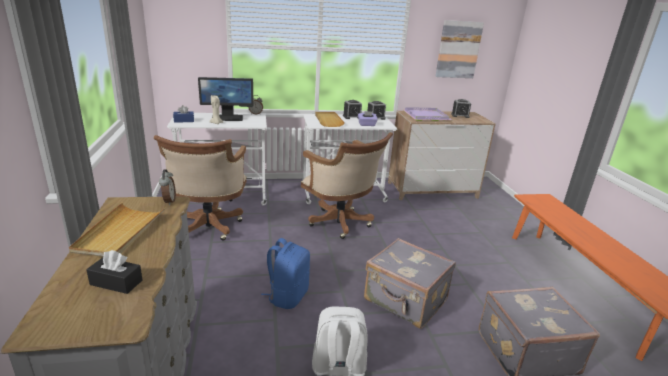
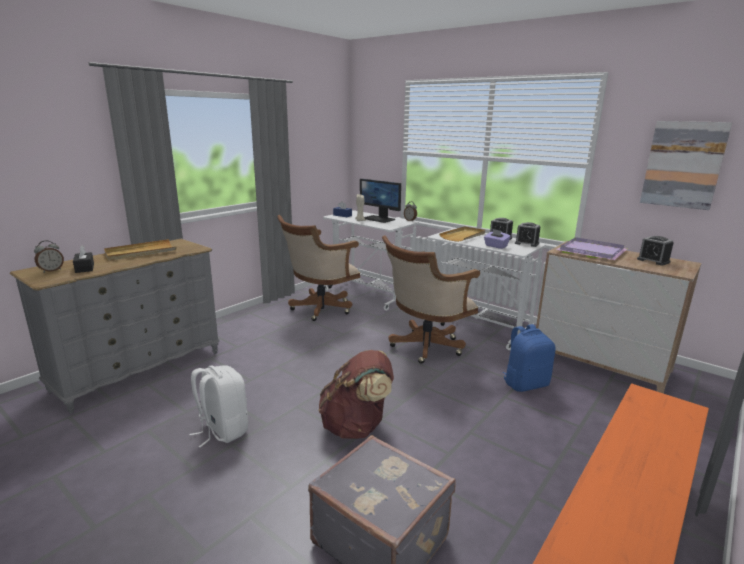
camera: 50 degrees right, 5 degrees down
alarm clock [159,170,176,205] -> alarm clock moved to [34,240,64,273]
blue backpack [261,238,310,309] -> blue backpack moved to [502,324,556,392]
office chair [301,132,393,239] -> office chair turned 45 degrees clockwise [382,235,480,364]
grey suitcase [364,238,456,329] -> brown backpack [319,350,394,439]

